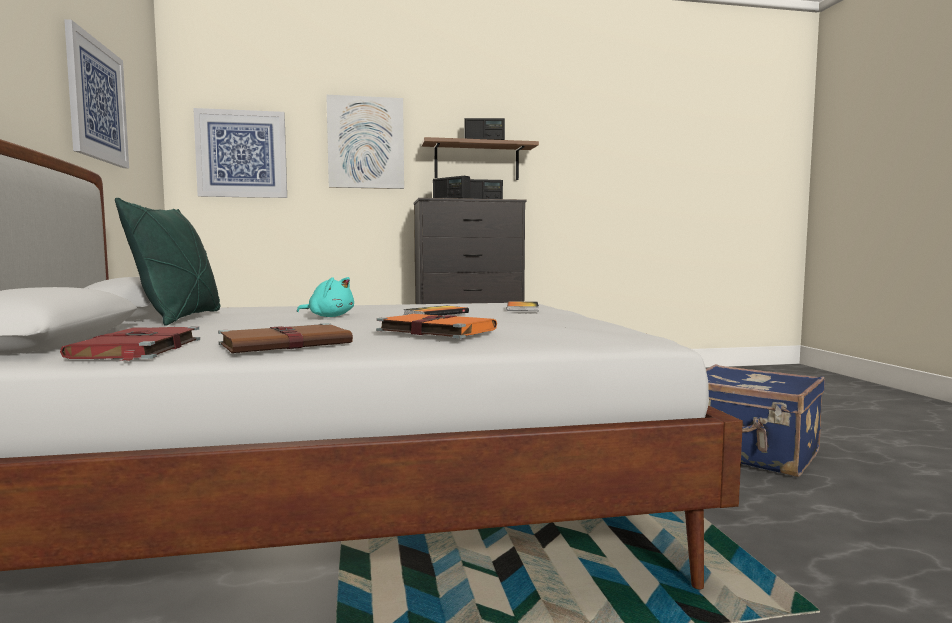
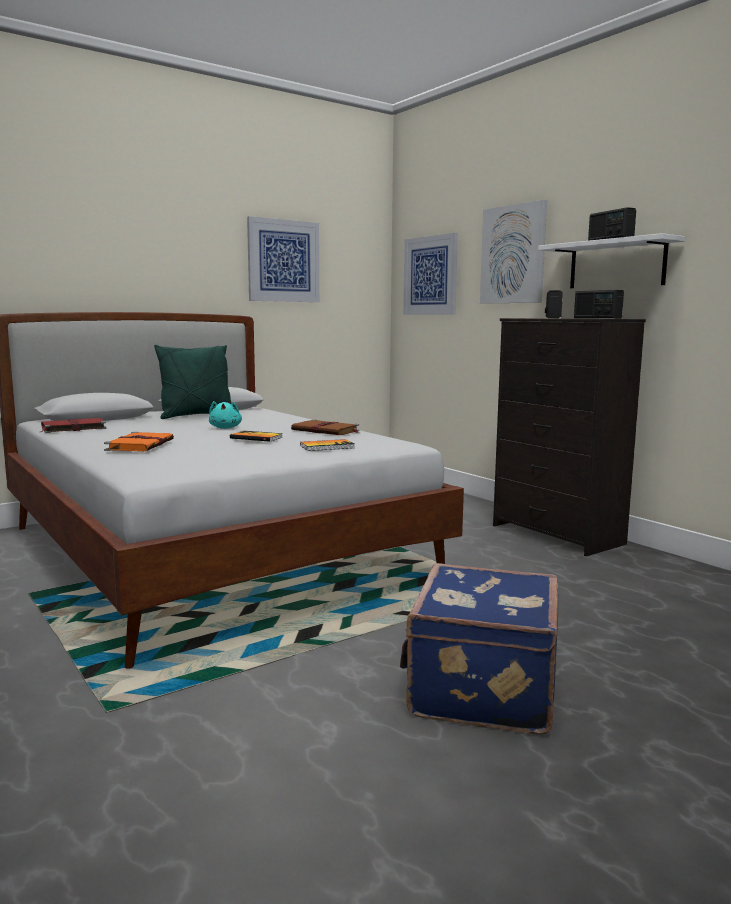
camera: 65 degrees right, 5 degrees up
brown book [218,323,353,353] -> brown book moved to [291,419,359,435]
brown shelf [421,137,539,180] -> white shelf [538,233,685,288]

